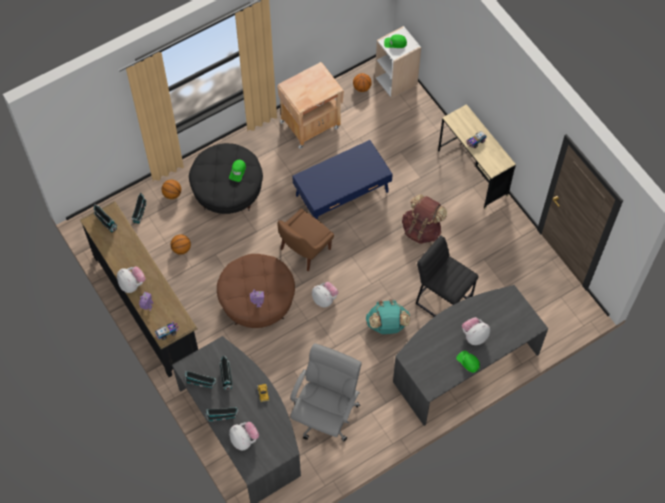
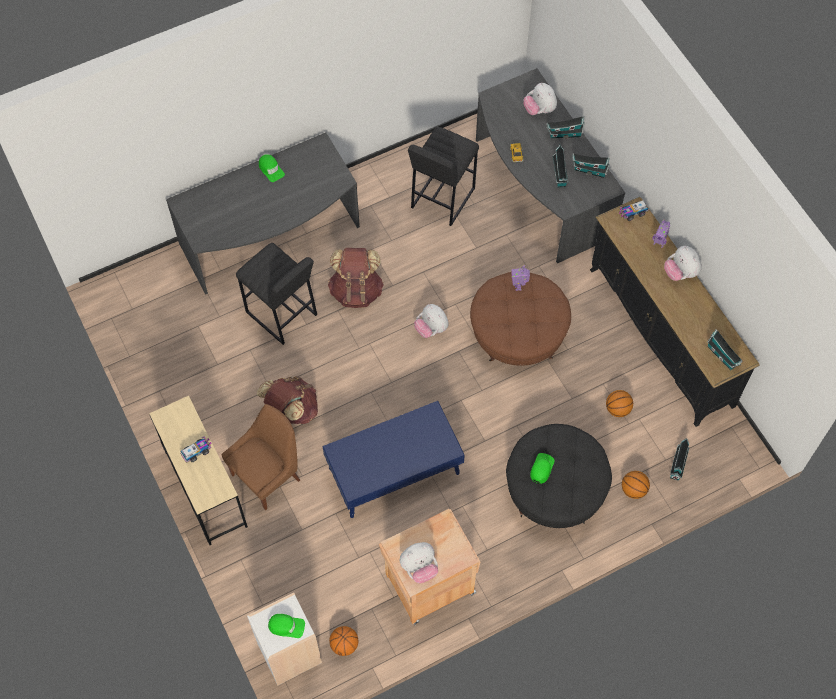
camera: 175 degrees left, 0 degrees up
brown chair [277,208,334,271] -> brown chair moved to [222,404,300,510]
grey office chair [290,343,362,442] -> black stool [408,127,479,226]
turquoise backpack [366,300,410,334] -> brown backpack [328,248,384,308]
plush toy [462,317,490,345] -> plush toy moved to [400,542,438,583]

